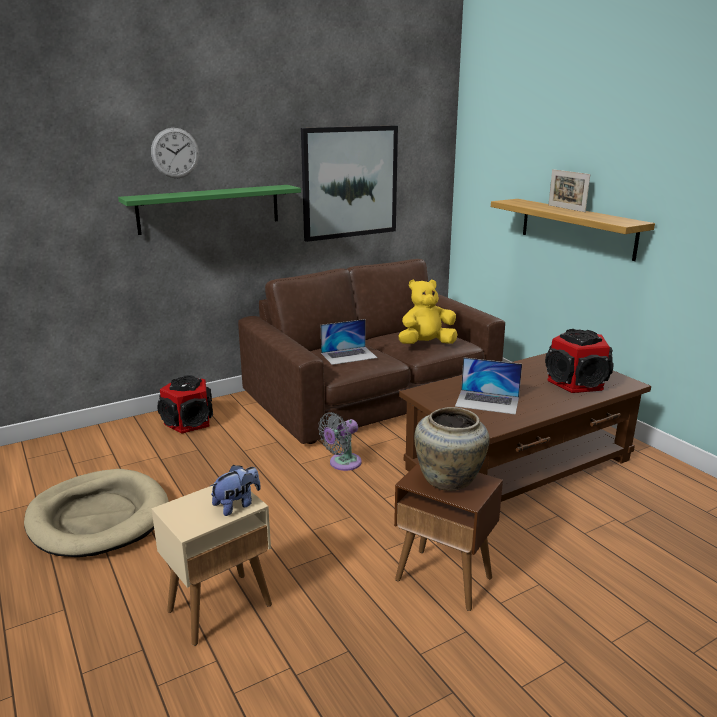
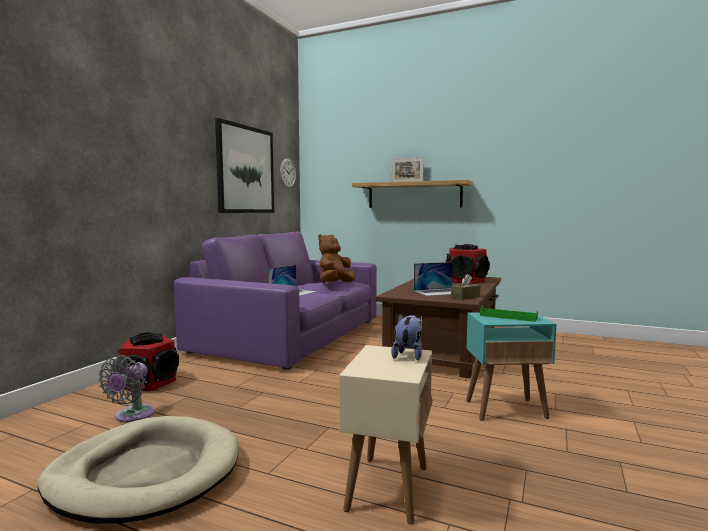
camera: 35 degrees left, 15 degrees down
green shelf [118,185,301,235] -> none
wall clock [151,128,199,178] -> wall clock moved to [280,159,296,188]
brown sofa [238,259,505,444] -> purple sofa [174,232,377,370]
grey fan [318,412,362,471] -> grey fan moved to [98,355,155,423]
brown side table [394,463,503,611] -> turquoise side table [466,312,556,421]
yellow plush toy [398,280,458,344] -> brown plush toy [318,234,355,283]
beige vase [414,407,490,491] -> green tray [480,305,538,322]
none -> brown tissue box [451,274,480,300]

